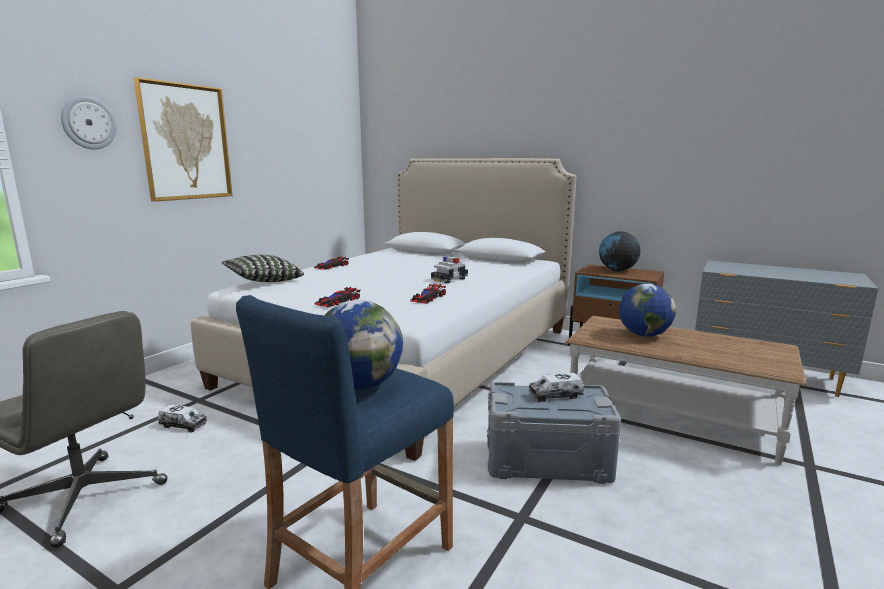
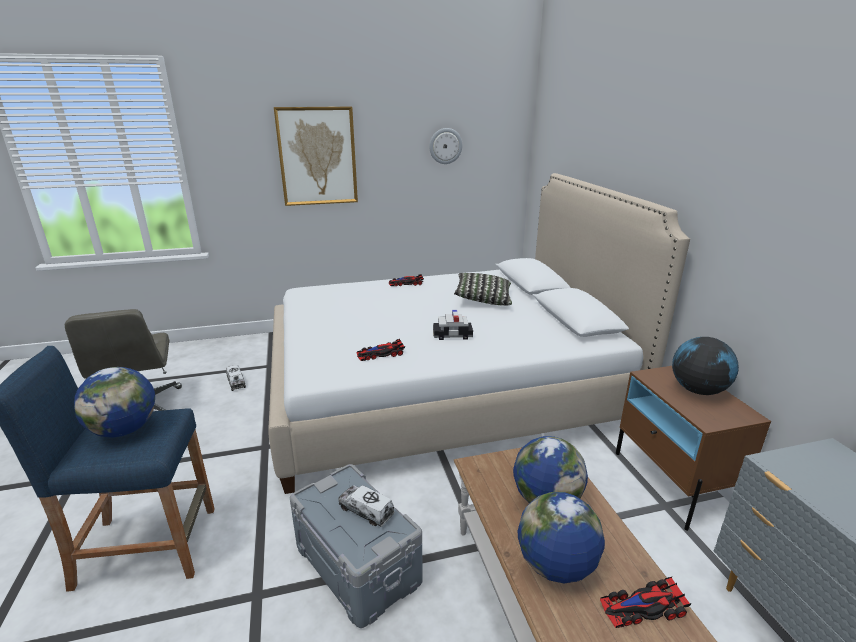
camera: 45 degrees right, 10 degrees up
wall clock [61,96,117,150] -> wall clock moved to [429,128,462,164]
pillow [221,255,304,282] -> pillow moved to [454,273,512,306]
toy car [315,287,360,307] -> toy car moved to [600,577,691,628]
none -> globe [518,492,605,583]

